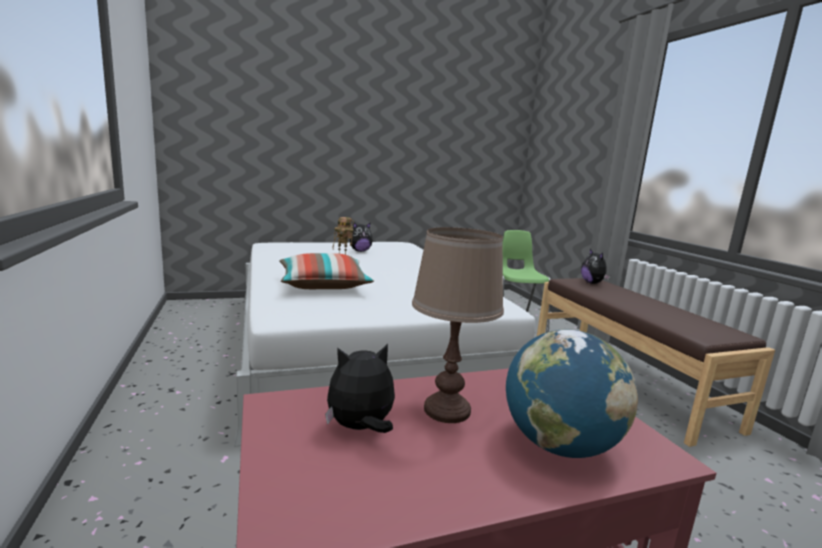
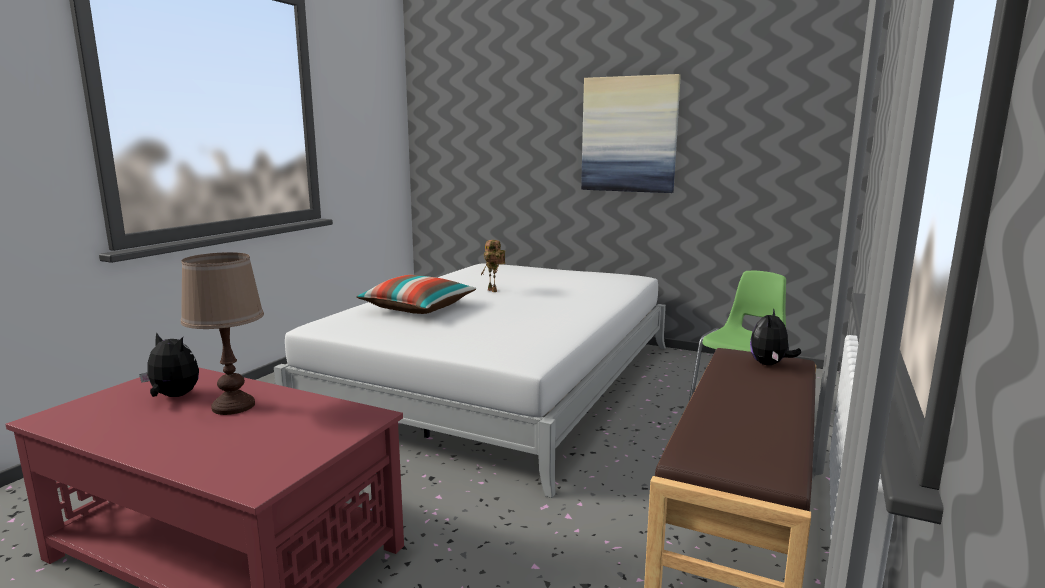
camera: 45 degrees right, 0 degrees up
plush toy [350,223,373,252] -> none
globe [506,329,638,458] -> none
none -> picture [581,74,681,193]

